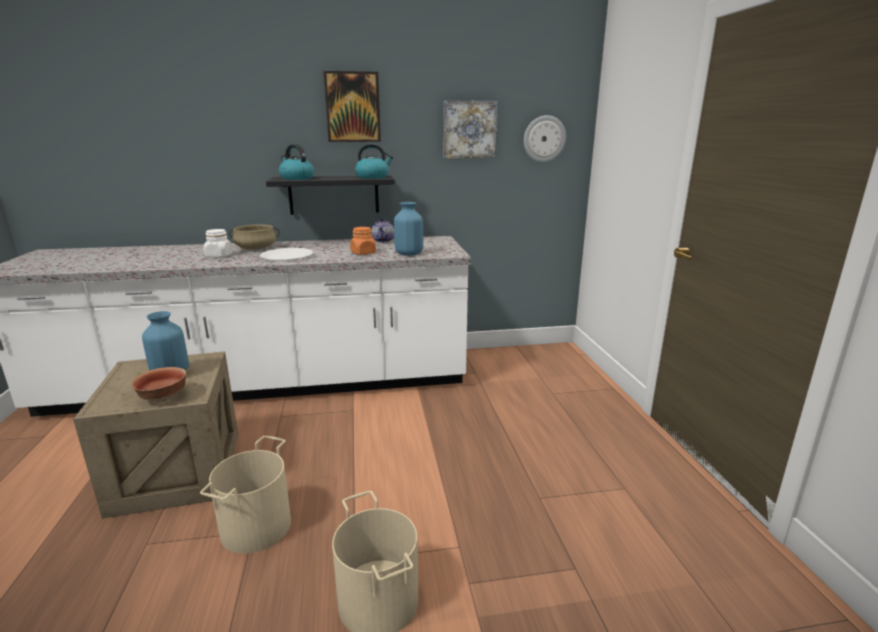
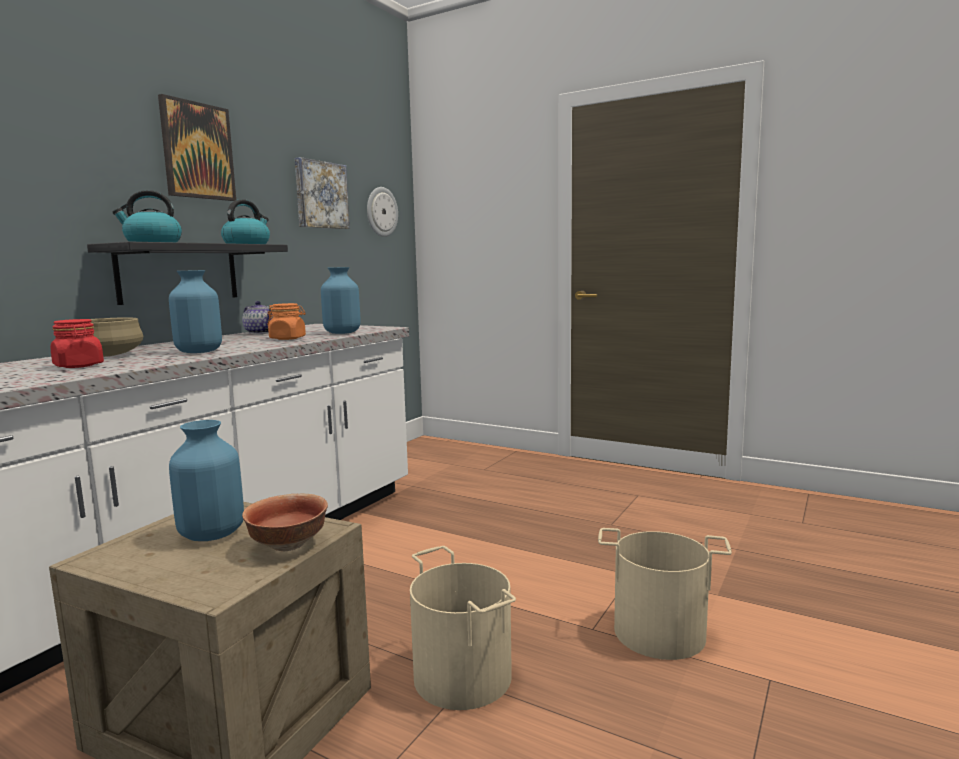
camera: 50 degrees left, 10 degrees down
white jar [204,229,233,258] -> red jar [50,319,104,368]
white plate [260,248,313,261] -> blue vase [169,270,222,353]

